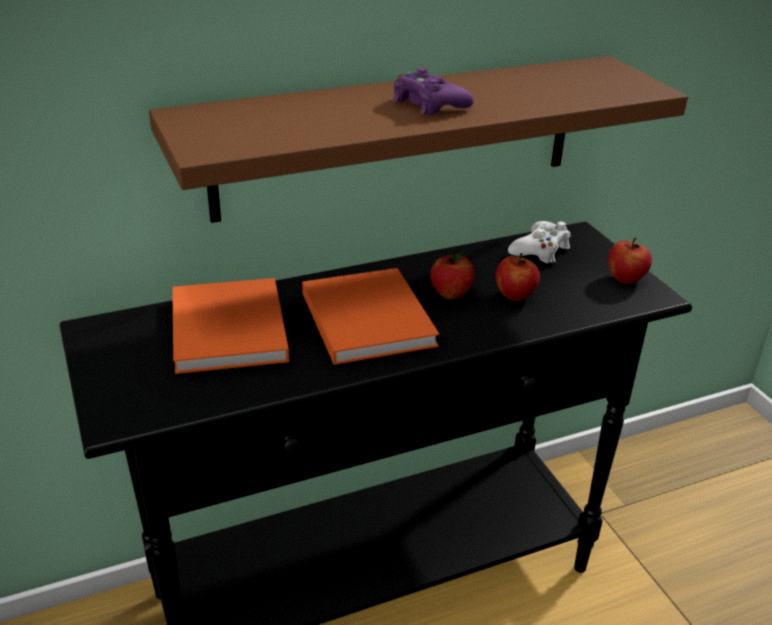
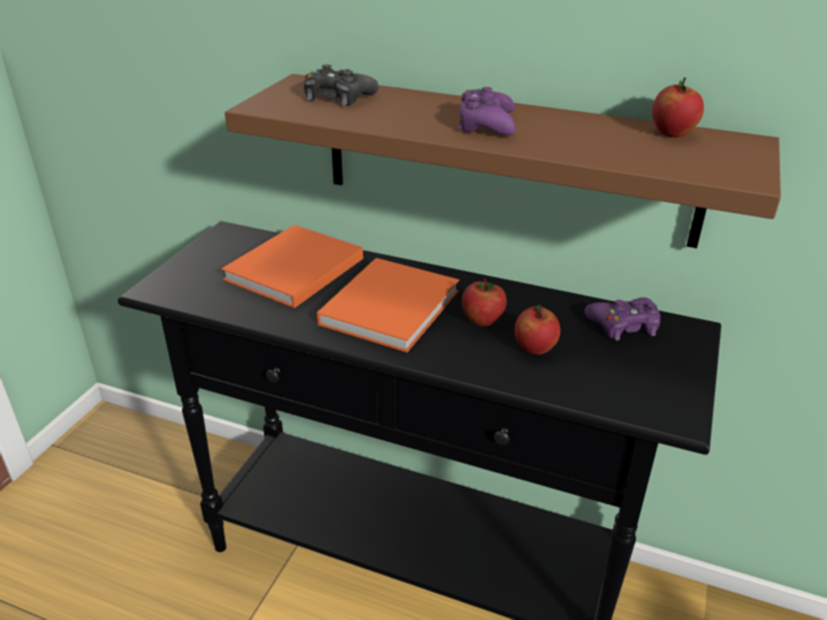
camera: 45 degrees right, 0 degrees up
white game controller [508,221,571,263] -> purple game controller [584,297,660,340]
apple [608,237,652,284] -> apple moved to [652,77,704,137]
none -> black game controller [304,65,379,106]

